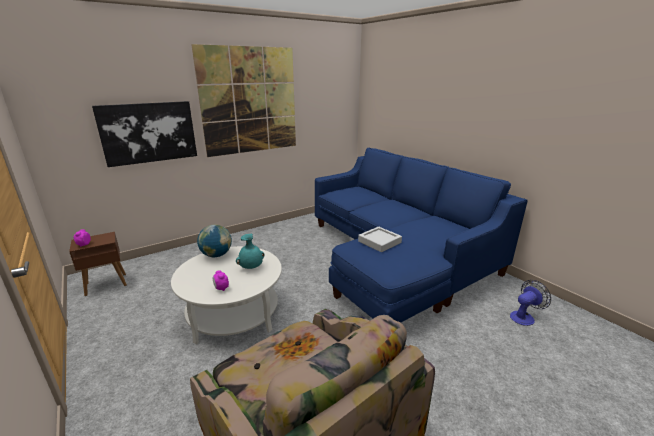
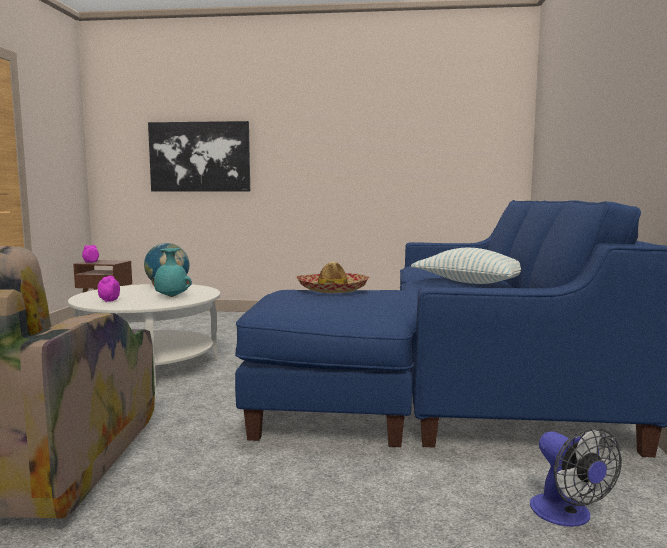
camera: 40 degrees right, 15 degrees down
picture [191,44,296,157] -> none
grey tray [358,227,402,252] -> hat [296,261,370,293]
fan [510,280,551,326] -> fan turned 60 degrees clockwise [530,428,622,527]
none -> pillow [411,248,521,284]

